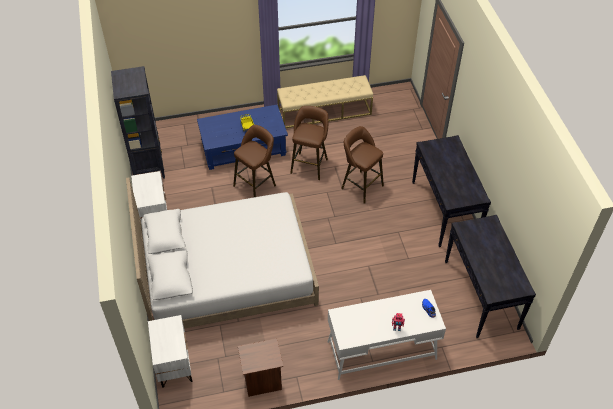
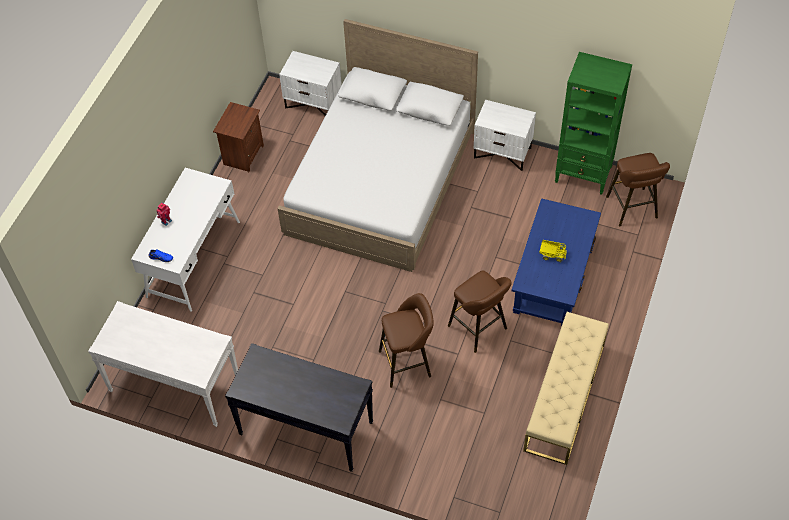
camera: 125 degrees right, 5 degrees up
black bookcase [111,66,165,179] -> green bookcase [555,52,632,195]
brown stool [233,125,276,197] -> brown stool moved to [606,153,670,226]
black console table [445,215,536,338] -> white console table [88,301,238,427]

